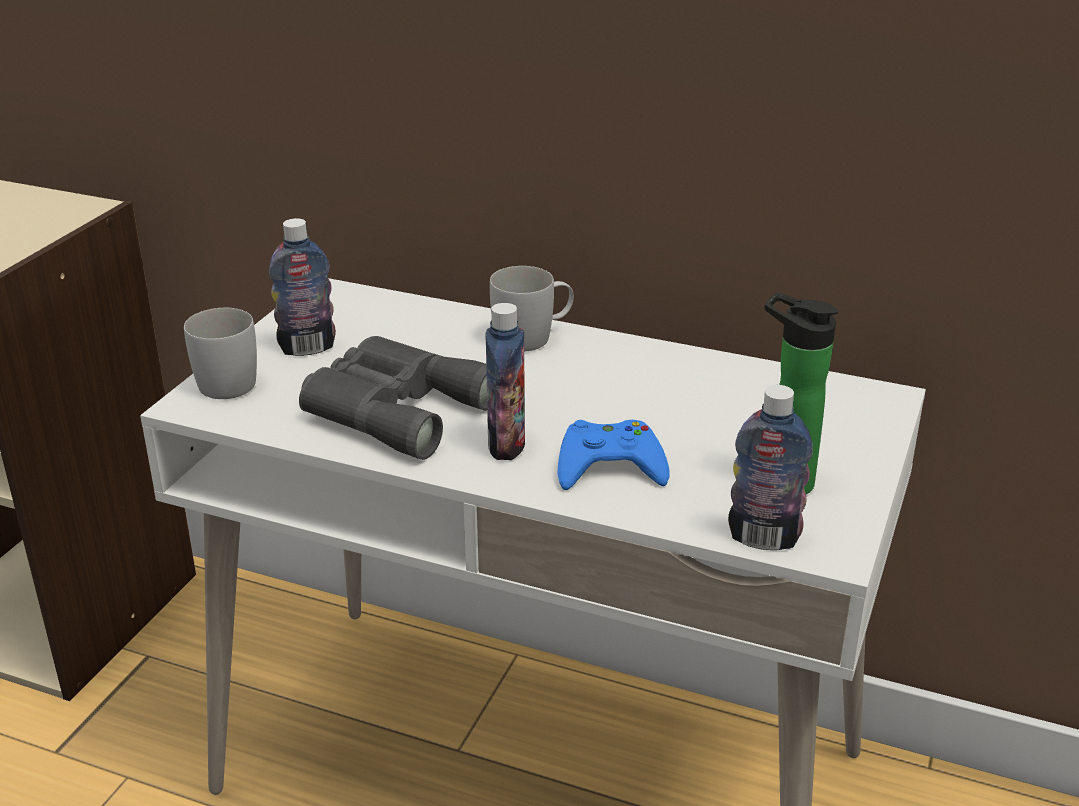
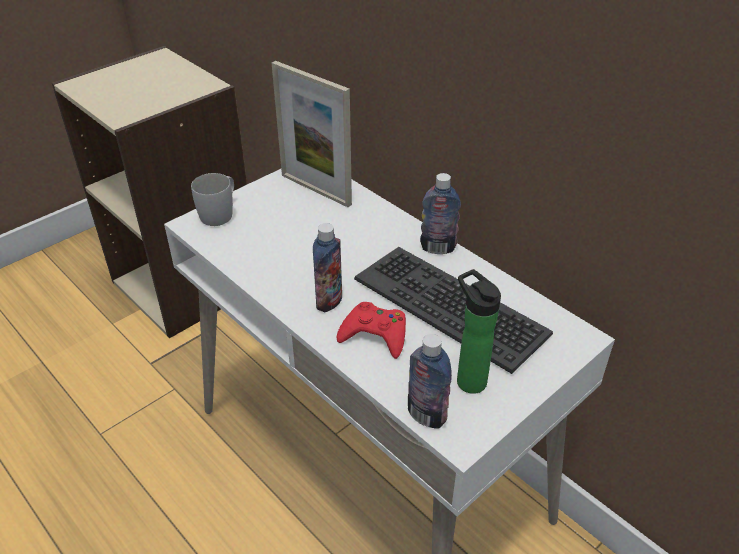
camera: 25 degrees right, 10 degrees up
bottle [269,218,336,356] -> bottle moved to [420,173,461,254]
grey binoculars [299,336,487,460] -> none
white mug [490,266,574,351] -> none
blue game controller [557,420,669,490] -> red game controller [336,302,406,359]
none -> picture frame [272,61,352,207]
none -> keyboard [354,247,553,374]

